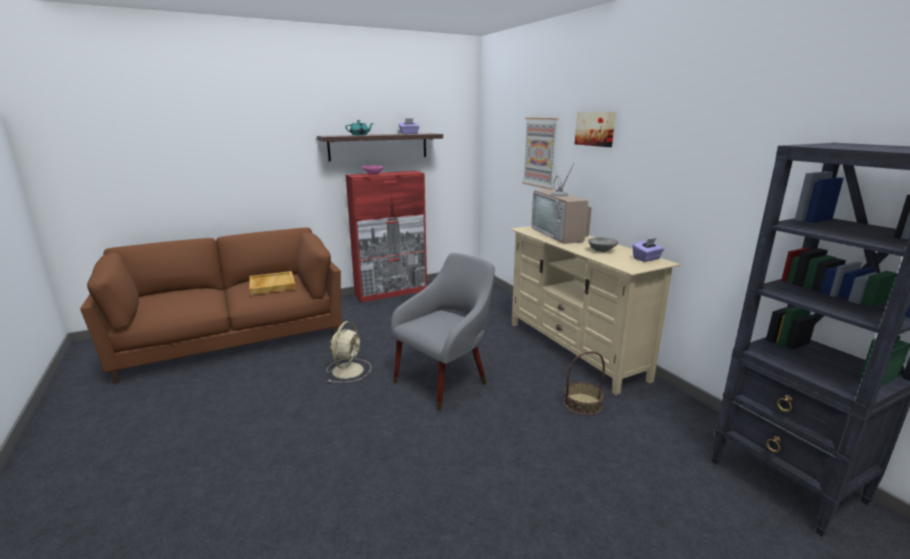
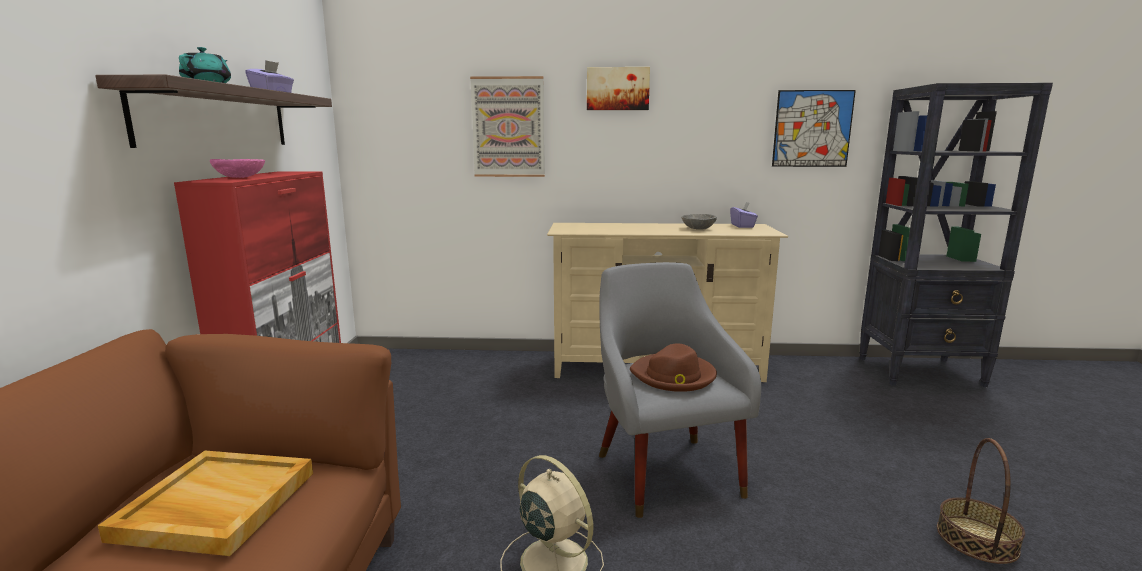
camera: 60 degrees left, 5 degrees down
television [531,159,592,244] -> none
basket [564,351,605,415] -> basket moved to [937,438,1025,564]
none -> brown hat [630,343,717,392]
none -> picture [772,90,856,167]

